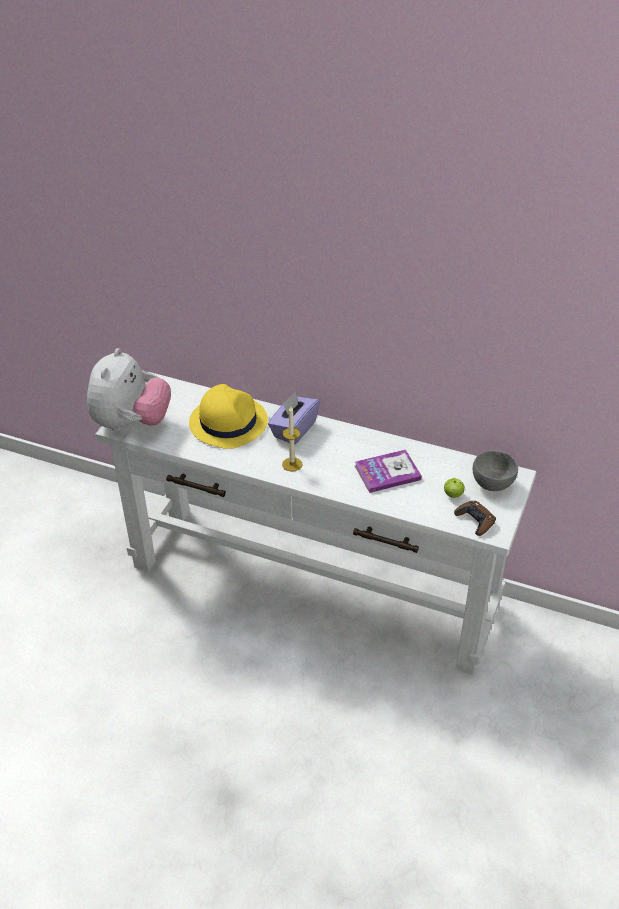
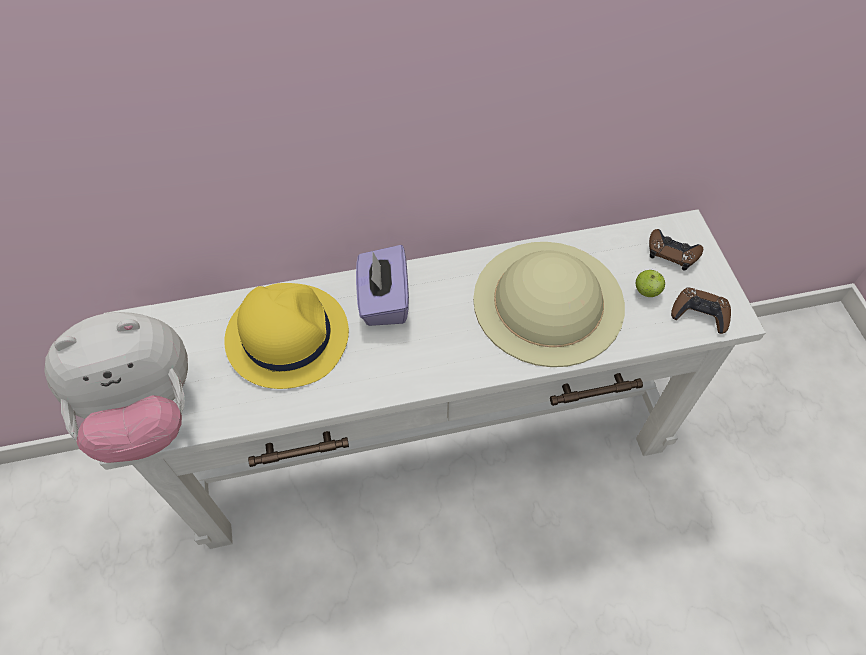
camera: 35 degrees left, 15 degrees up
plush toy [87,348,171,431] -> plush toy turned 90 degrees clockwise [44,312,188,463]
candle [282,406,302,472] -> none
book [355,449,422,493] -> beige hat [473,242,625,367]
grey bowl [473,451,518,491] -> brown game controller [649,229,703,271]

